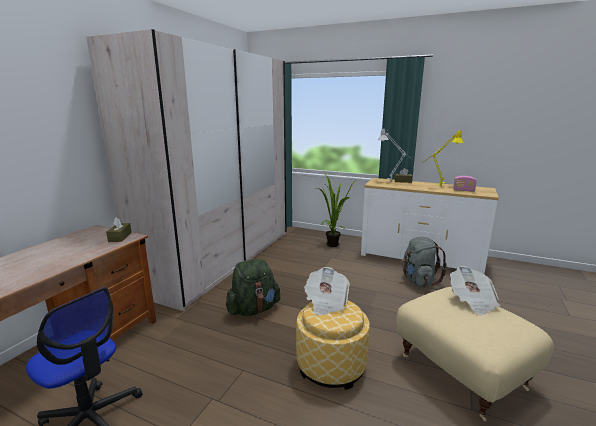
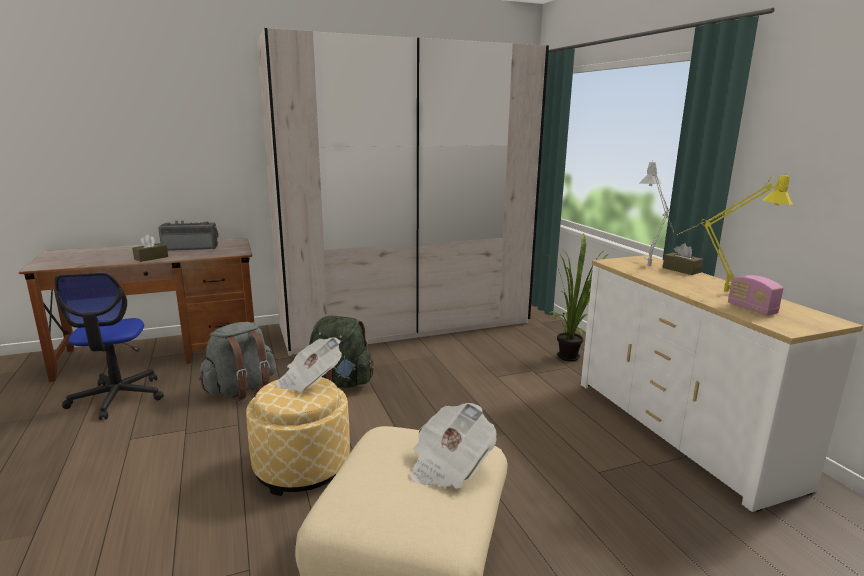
camera: 45 degrees right, 0 degrees up
brown tissue box [106,218,132,242] -> brown tissue box moved to [132,235,168,262]
grey backpack [401,237,447,287] -> grey backpack moved to [199,322,276,401]
none -> radio [158,221,218,251]

